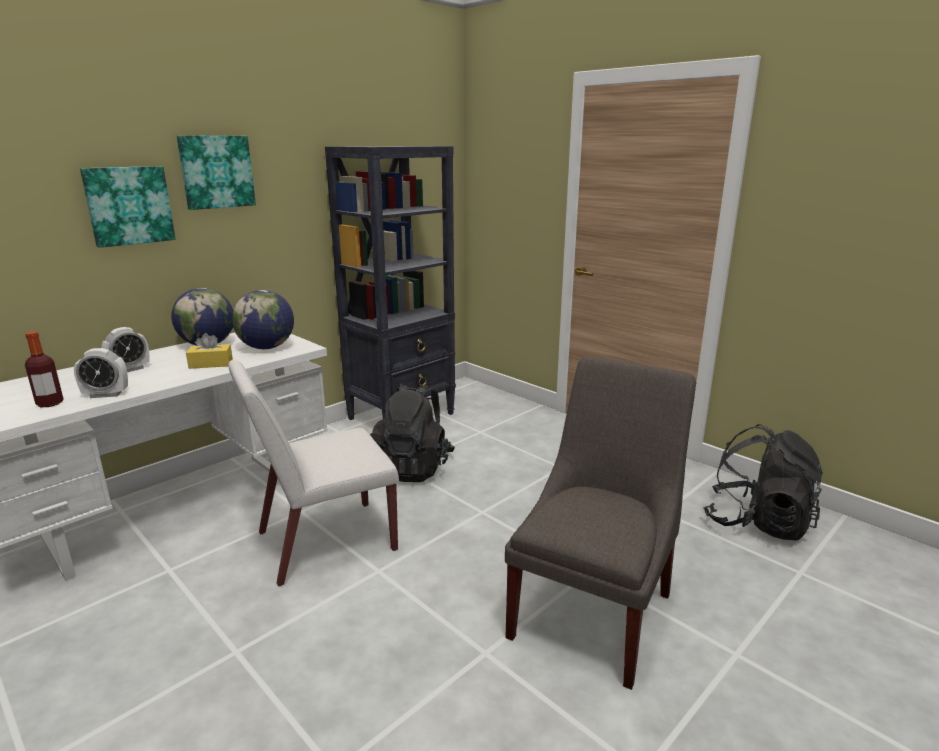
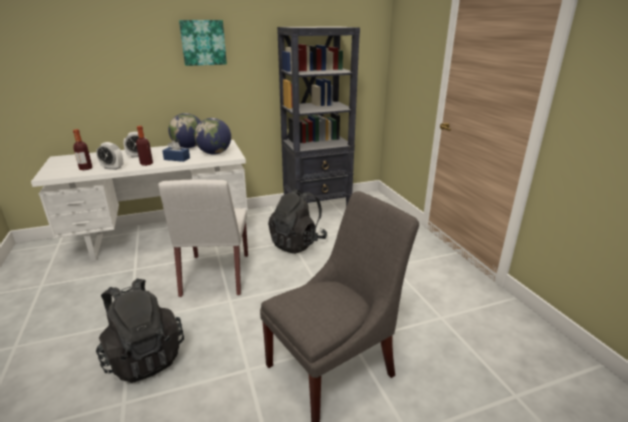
camera: 25 degrees right, 5 degrees up
picture [80,166,176,248] -> none
yellow tissue box [186,333,233,369] -> blue tissue box [162,140,190,162]
white chair [228,360,399,586] -> white chair turned 90 degrees counterclockwise [159,179,248,297]
black backpack [704,424,823,541] -> black backpack moved to [96,278,184,383]
none -> bottle [136,126,153,166]

